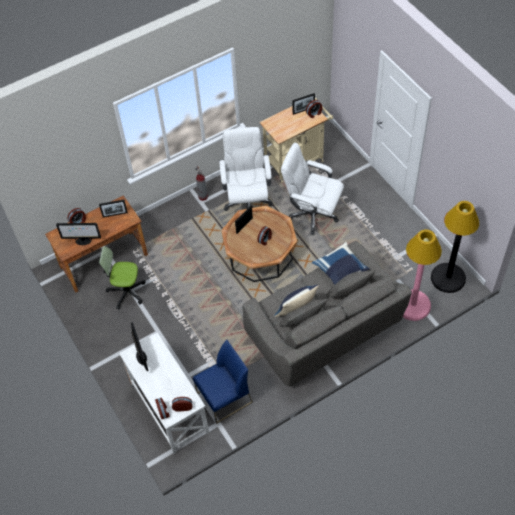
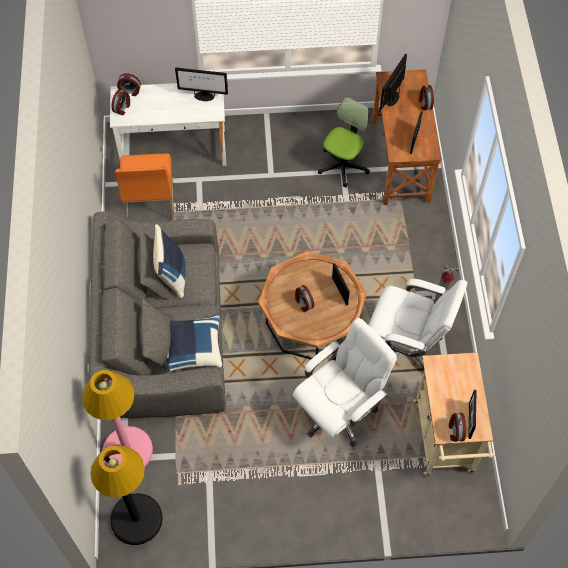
camera: 115 degrees right, 5 degrees up
blue chair [193,340,253,424] -> orange chair [115,153,174,220]

